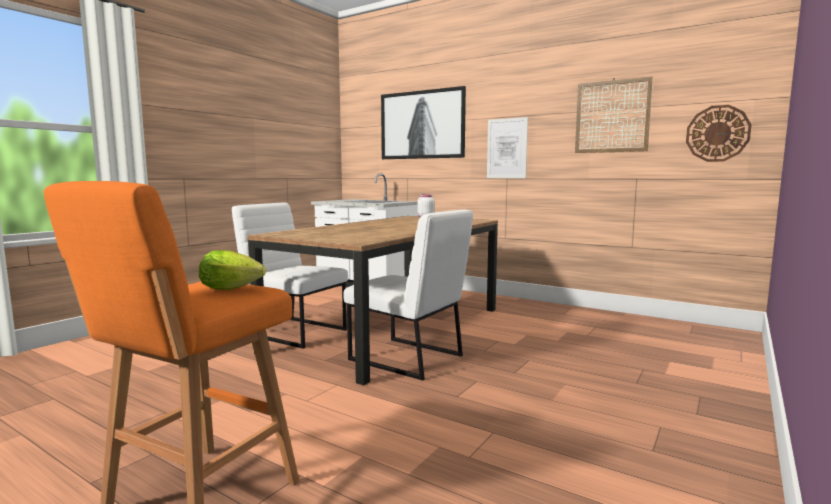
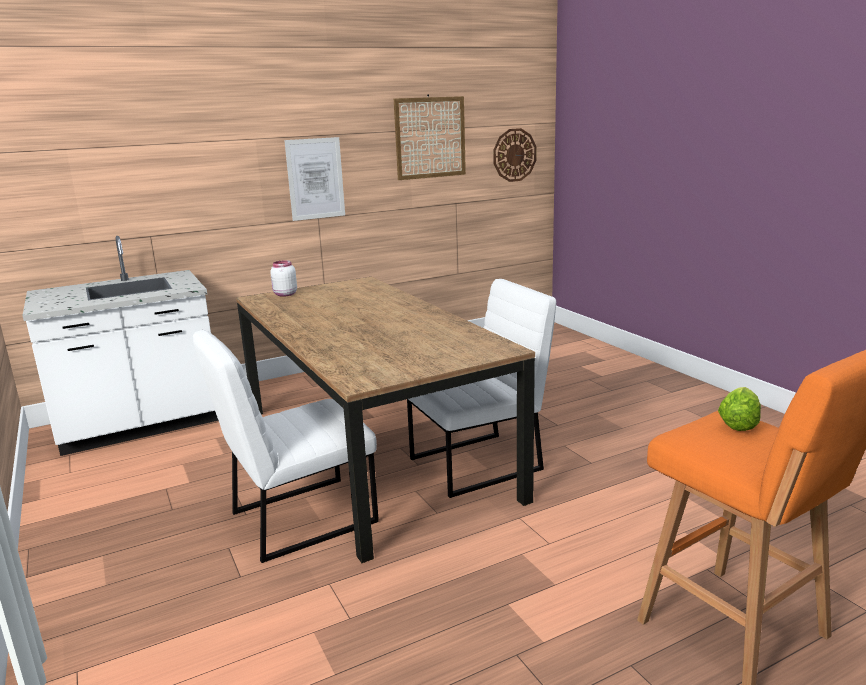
camera: 60 degrees left, 10 degrees up
picture [381,86,466,159] -> none

